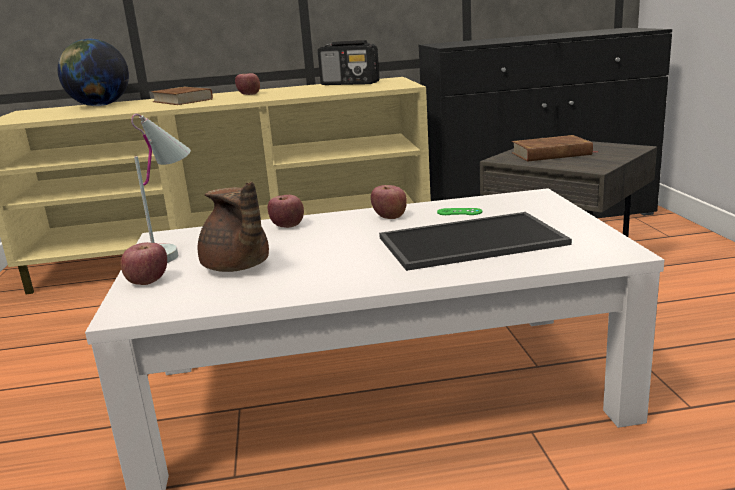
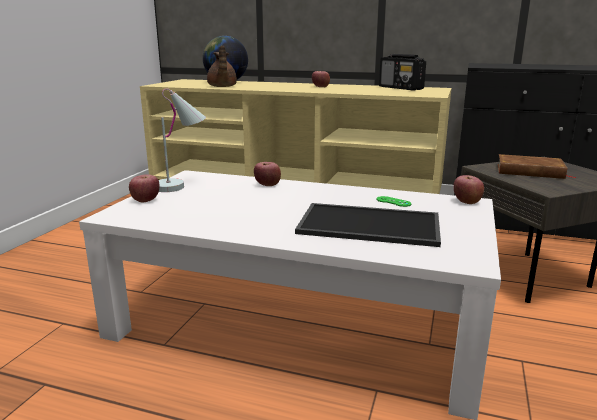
camera: 25 degrees right, 0 degrees up
brown book [151,87,213,105] -> none
brown teapot [198,181,269,272] -> brown teapot moved to [207,46,237,87]
apple [371,185,407,219] -> apple moved to [453,175,484,204]

